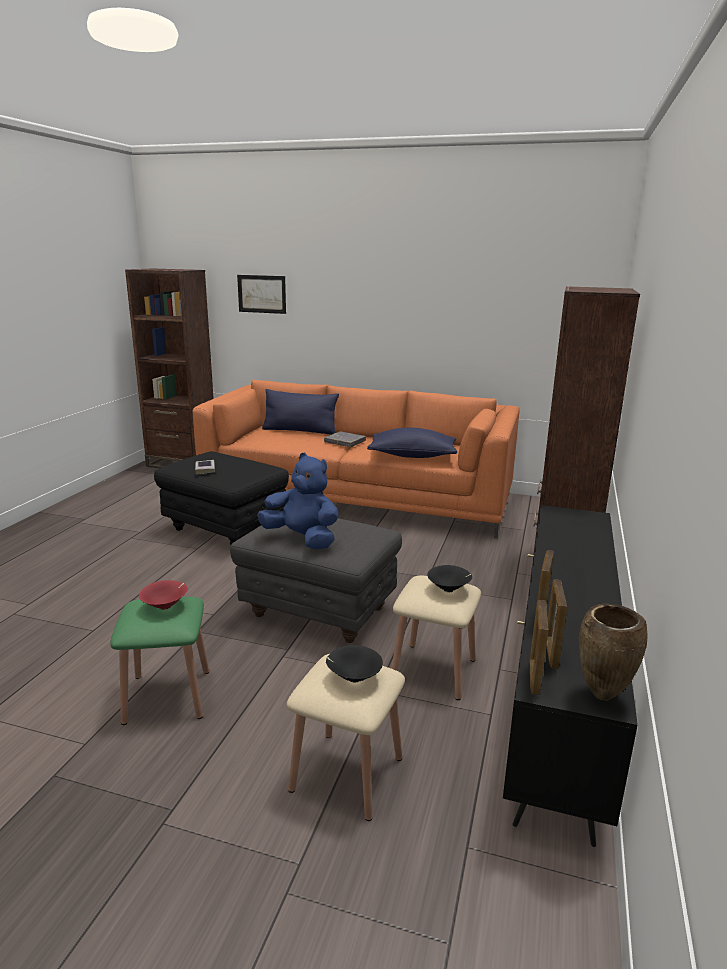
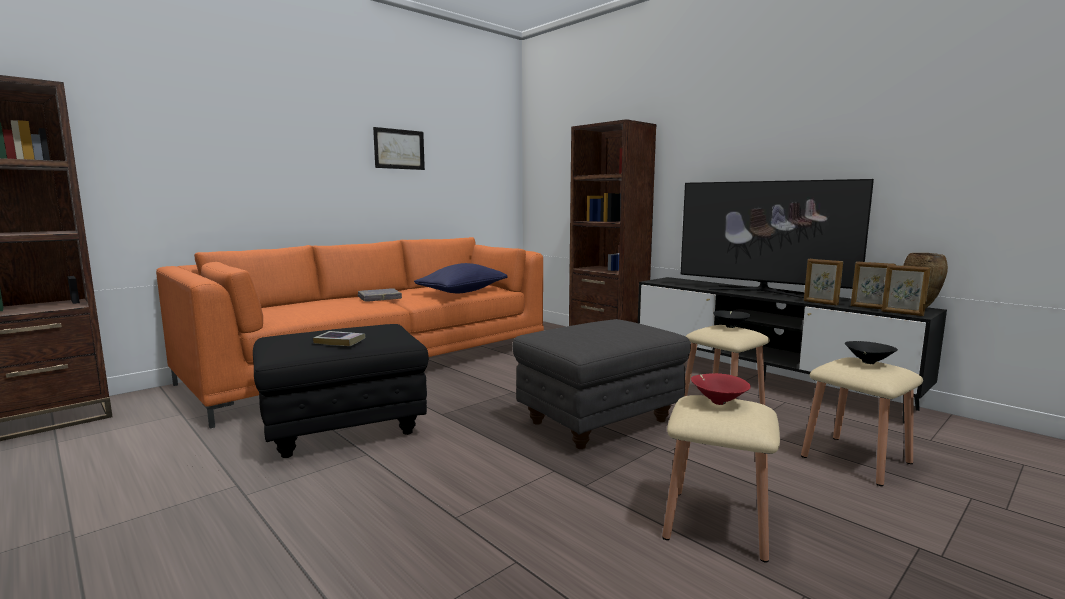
camera: 60 degrees left, 10 degrees down
green stool [110,597,209,725] -> beige stool [662,395,780,563]
picture [237,275,286,314] -> picture moved to [373,127,425,170]
blue plush toy [257,453,339,549] -> none
blue pillow [262,389,339,435] -> none
none -> television [681,179,874,298]

